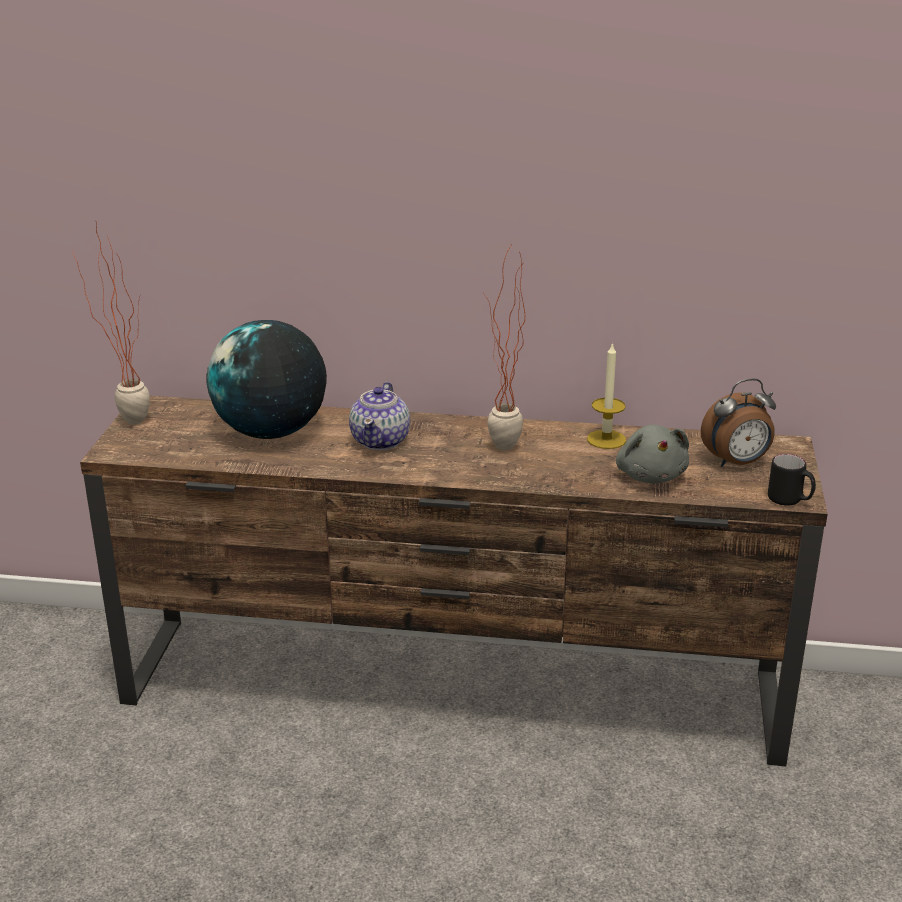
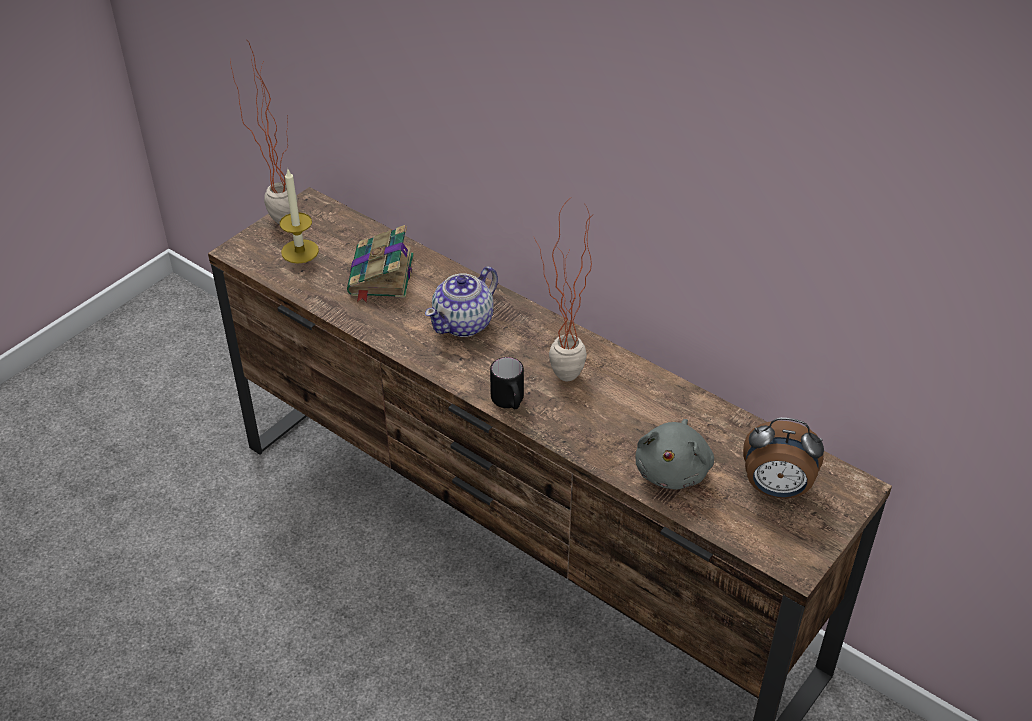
camera: 30 degrees right, 15 degrees up
globe [207,320,327,439] -> book [347,225,414,302]
candle [587,342,626,449] -> candle moved to [279,169,319,264]
black mug [768,454,816,506] -> black mug moved to [490,357,524,409]

